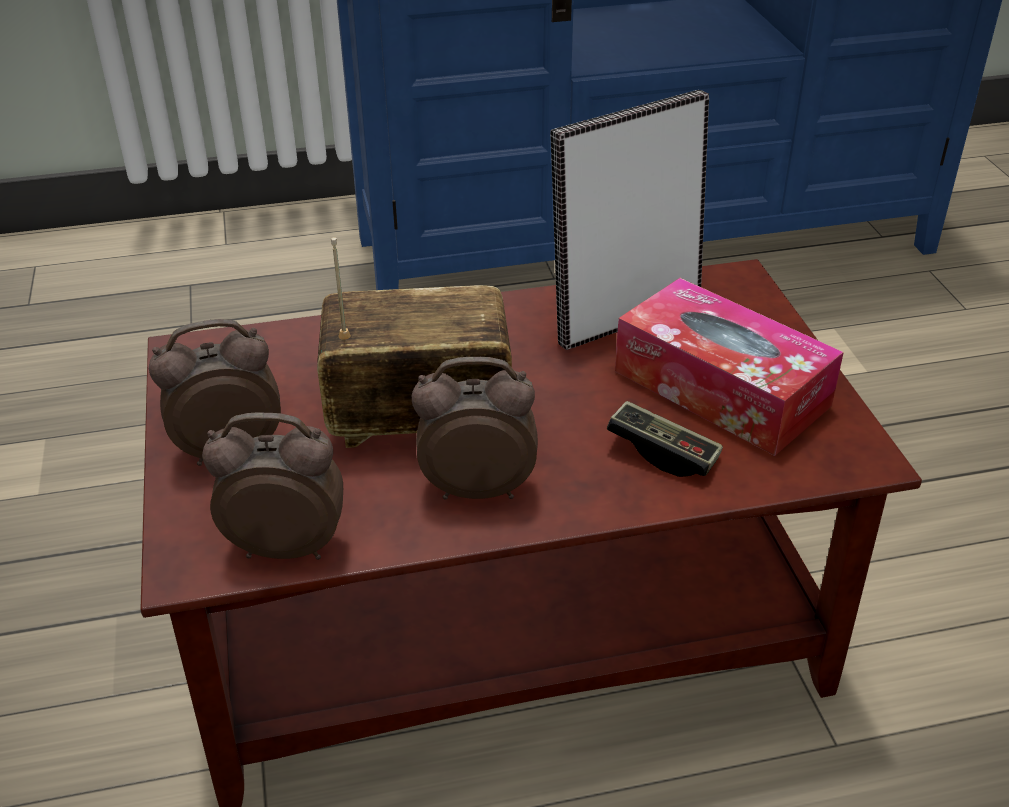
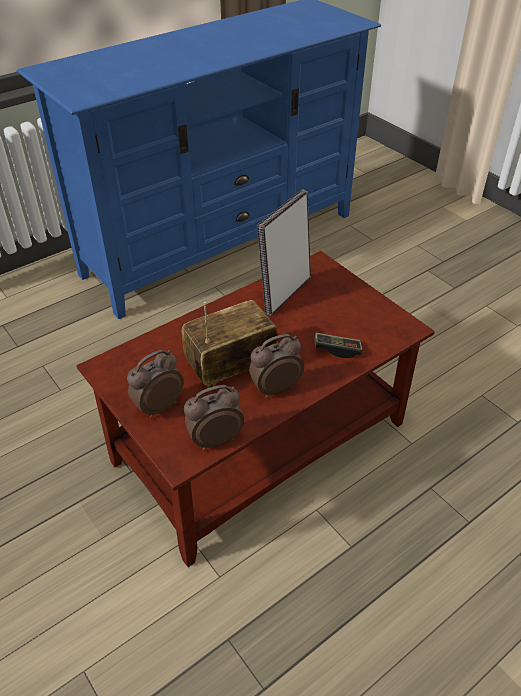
camera: 25 degrees left, 5 degrees up
tissue box [615,278,844,456] -> none

